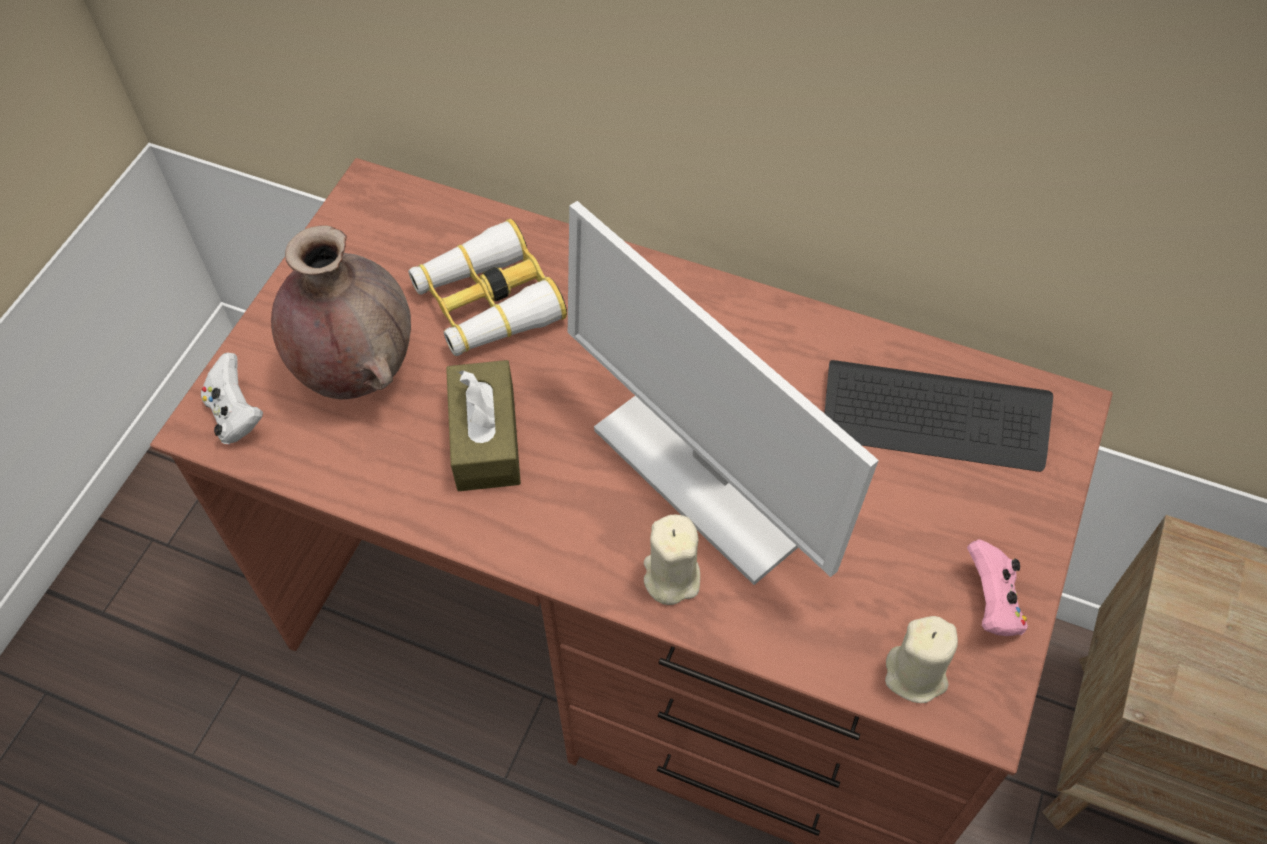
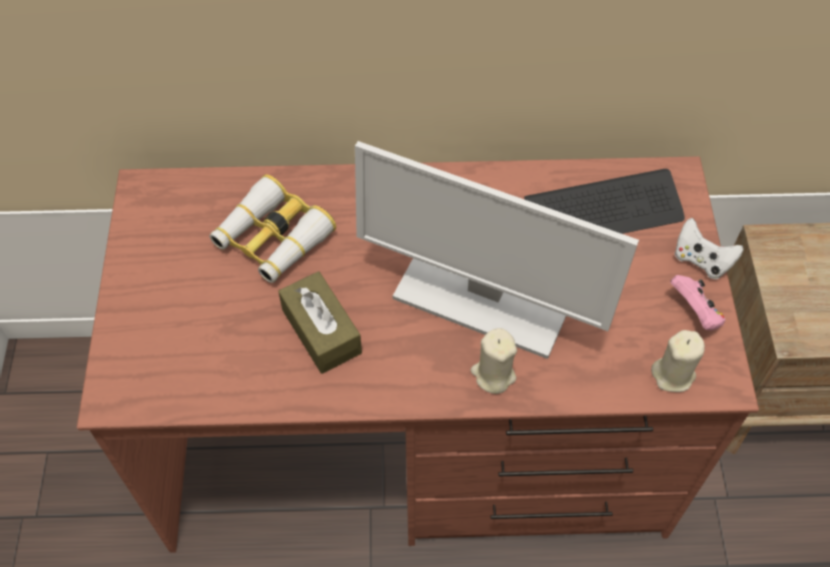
camera: 25 degrees left, 0 degrees up
white game controller [201,353,263,445] -> white game controller moved to [675,218,744,279]
brown vase [271,225,411,399] -> none

